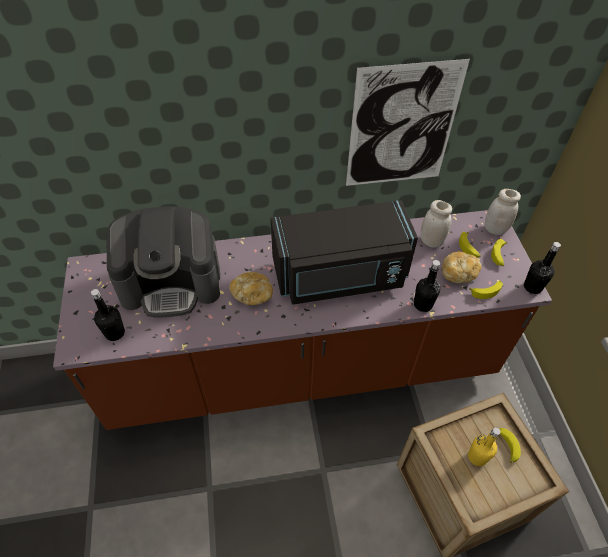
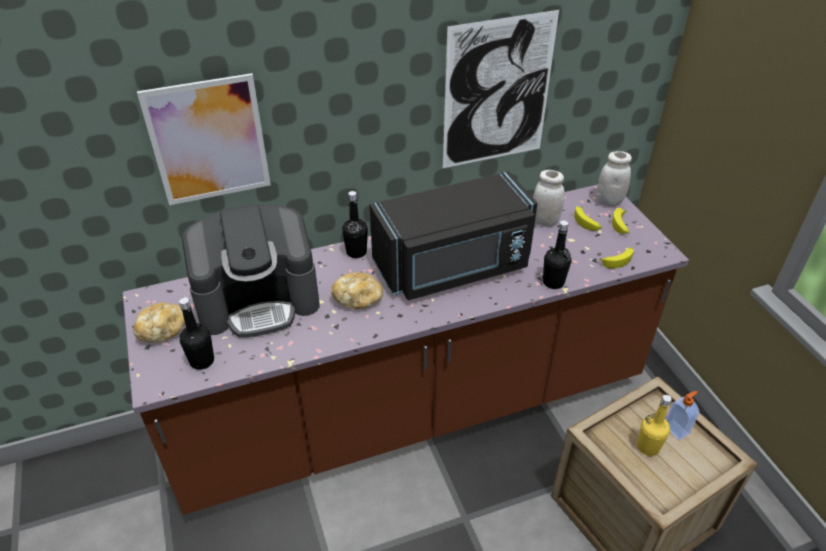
camera: 10 degrees left, 10 degrees down
bread [442,251,482,283] -> bread moved to [133,303,185,342]
banana [499,428,521,463] -> soap dispenser [665,391,699,441]
black bottle [524,242,561,294] -> black bottle moved to [342,191,368,258]
none -> picture [137,73,271,205]

